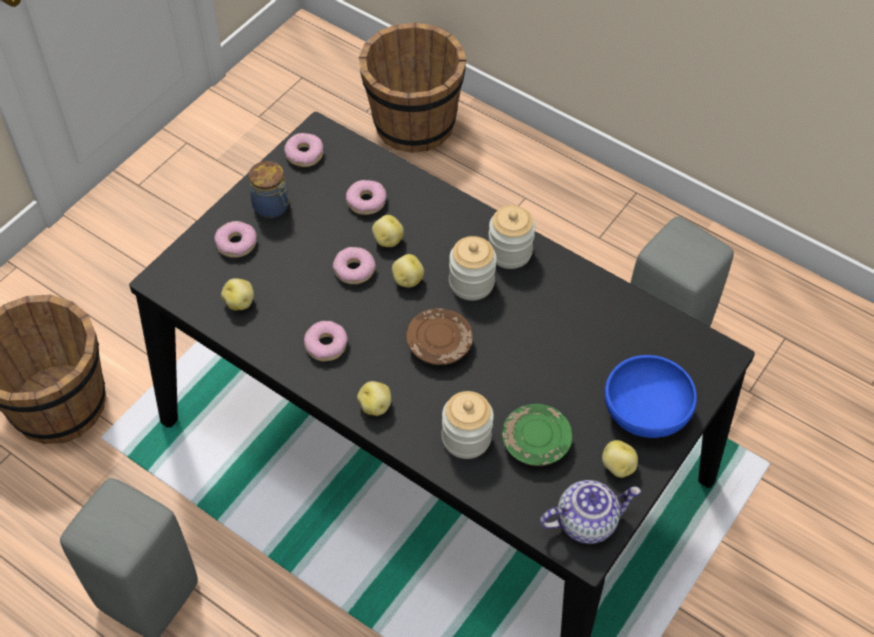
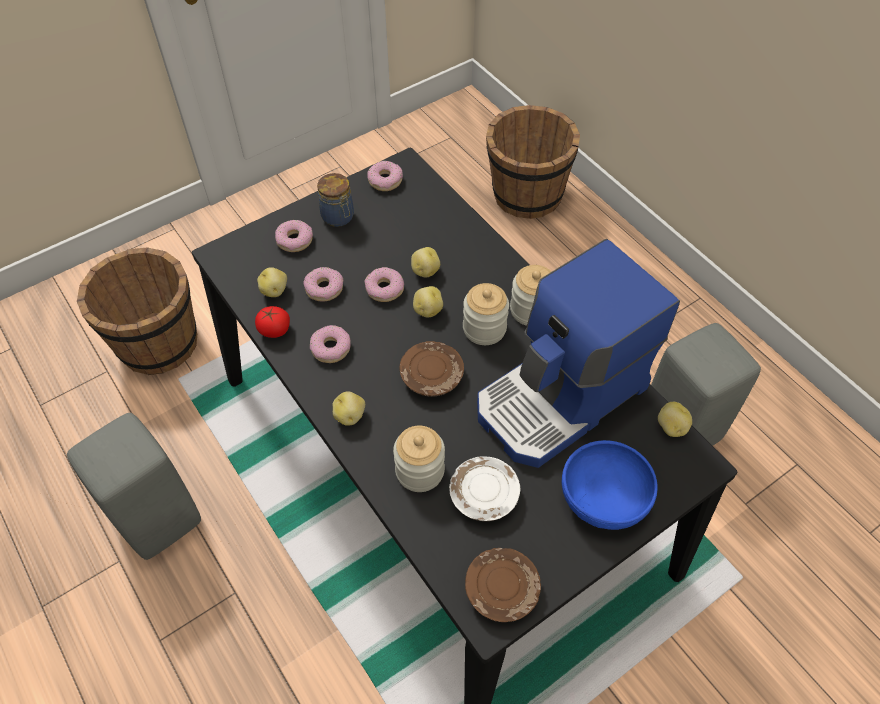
camera: 20 degrees right, 0 degrees up
donut [346,180,387,215] -> donut moved to [303,267,343,301]
green plate [502,404,572,466] -> white plate [449,456,520,521]
teapot [540,480,641,544] -> brown plate [465,548,541,622]
potato [602,440,638,478] -> potato moved to [658,402,692,437]
none -> tomato [255,306,290,338]
none -> coffee machine [477,239,680,468]

